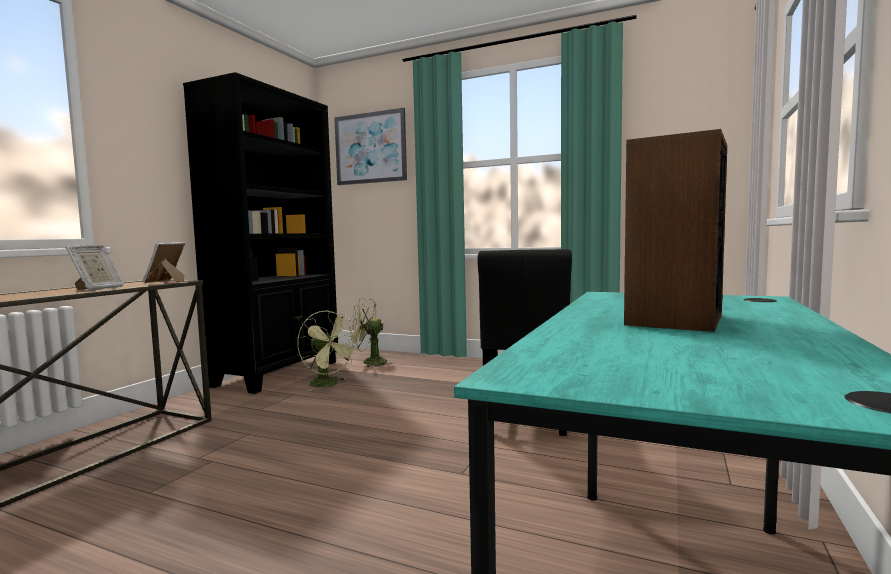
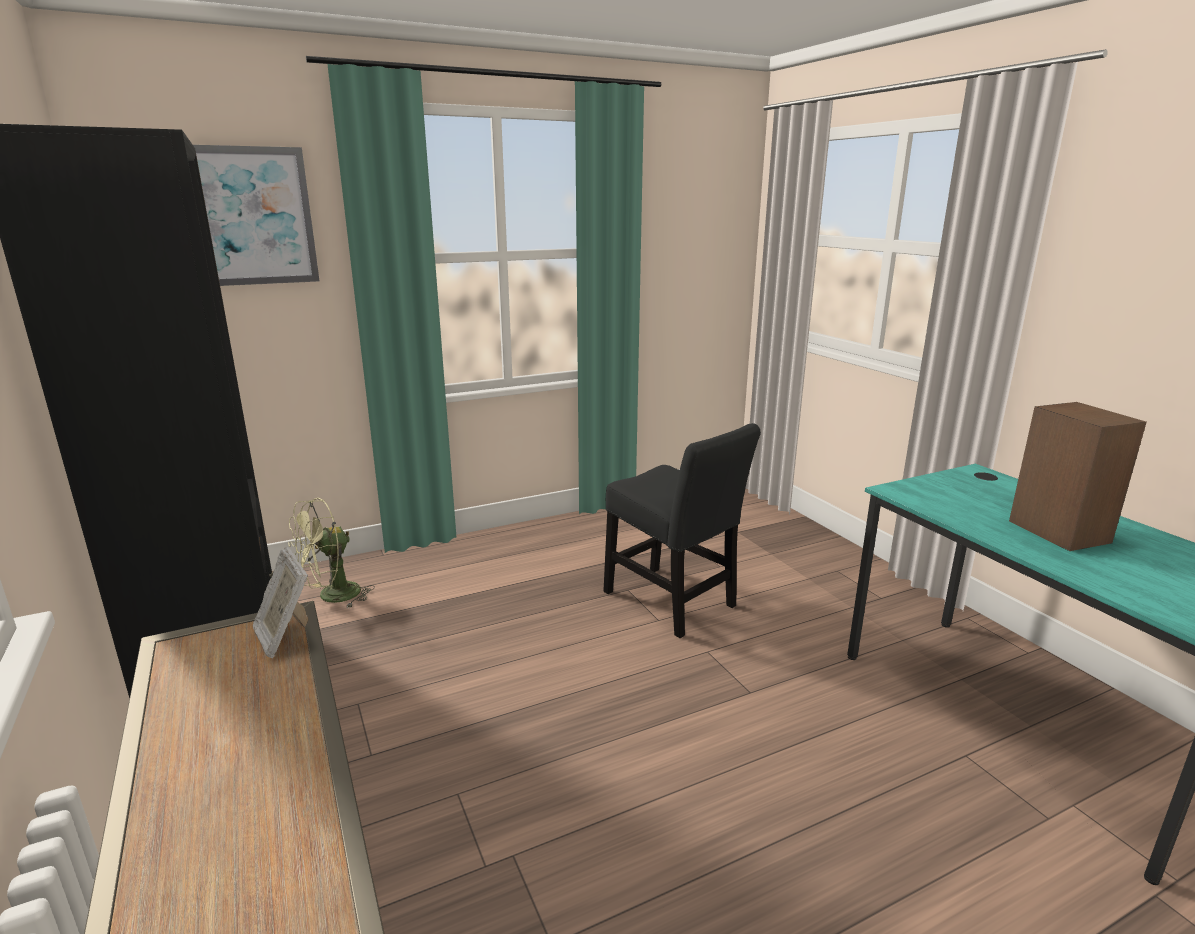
camera: 50 degrees left, 15 degrees up
picture frame [65,245,123,290] -> none
green fan [297,310,359,391] -> none

